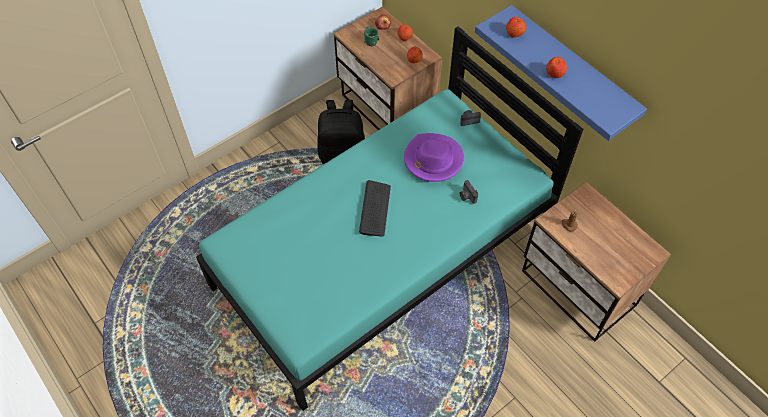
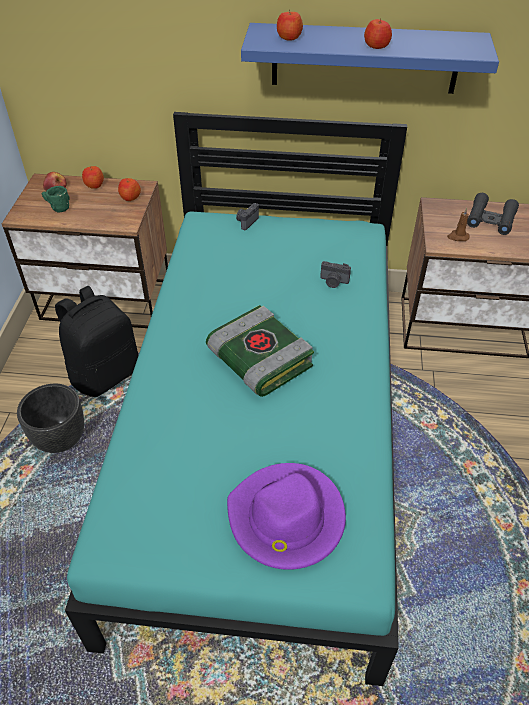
camera: 45 degrees left, 10 degrees down
keyboard [359,180,391,237] -> book [206,305,314,397]
purple hat [404,133,464,182] -> purple hat moved to [227,463,346,570]
none -> black planter [17,384,84,453]
none -> black binoculars [467,193,519,235]

